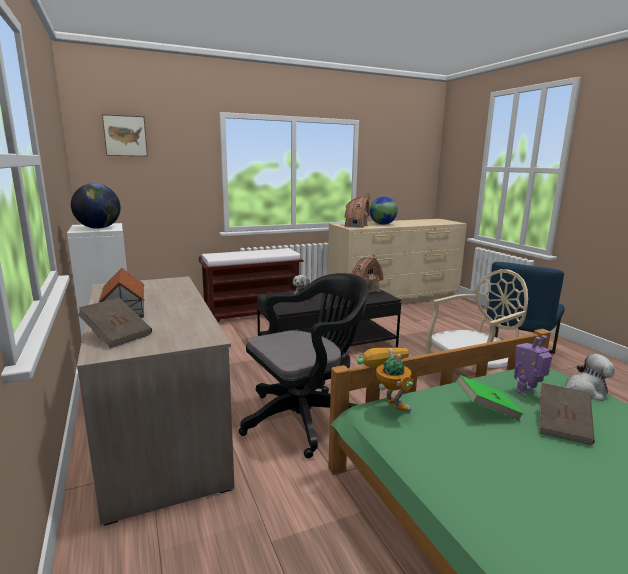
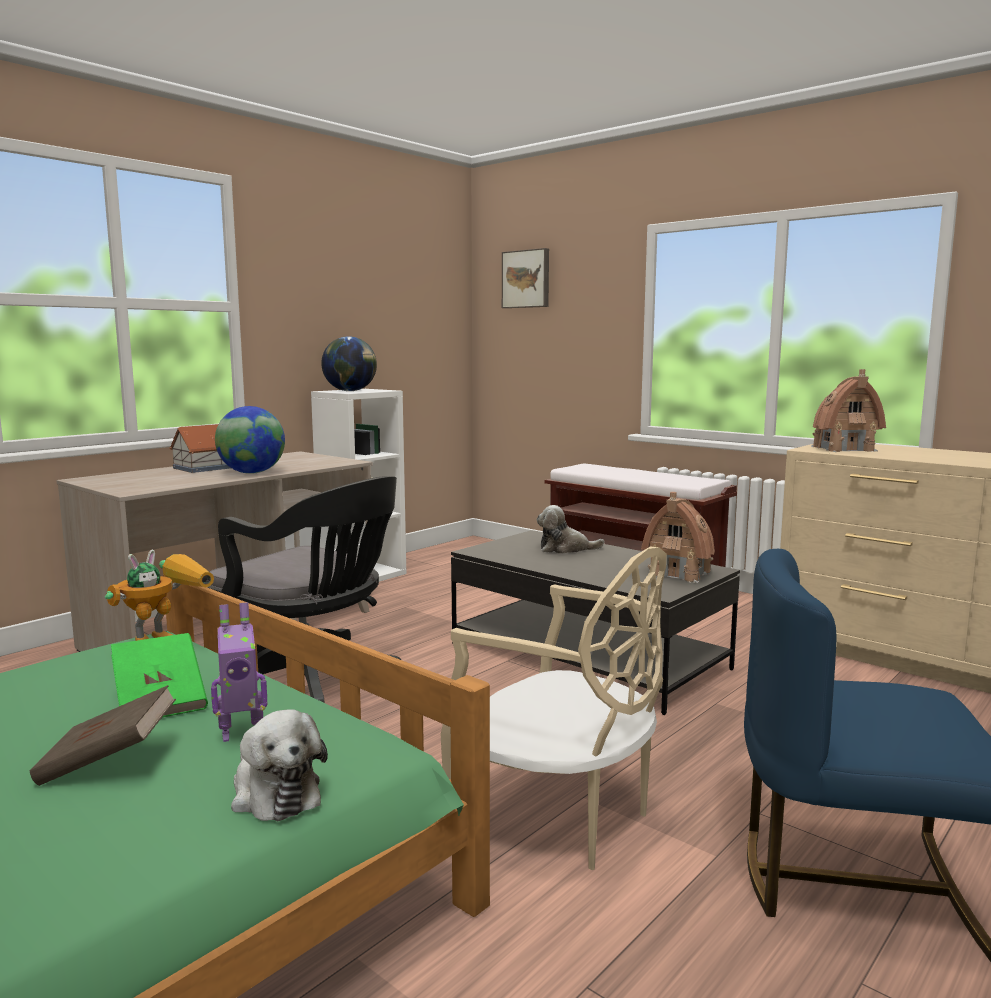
camera: 65 degrees right, 5 degrees down
brown book [78,298,152,348] -> none
globe [370,197,398,225] -> globe moved to [215,406,285,474]
toy robot [514,335,552,397] -> toy robot turned 120 degrees clockwise [211,602,268,742]

